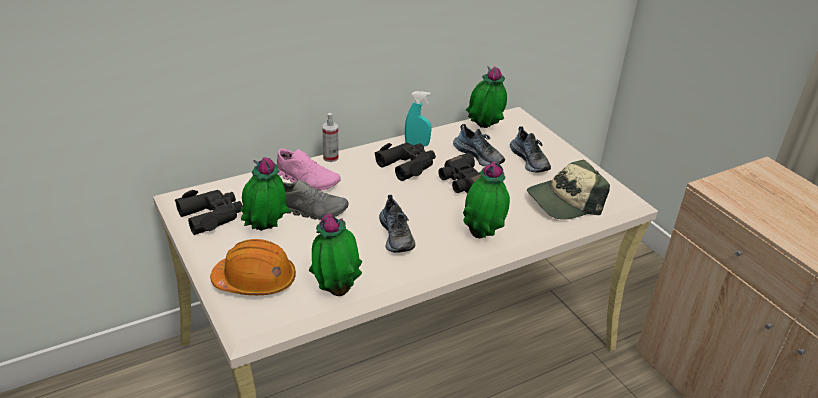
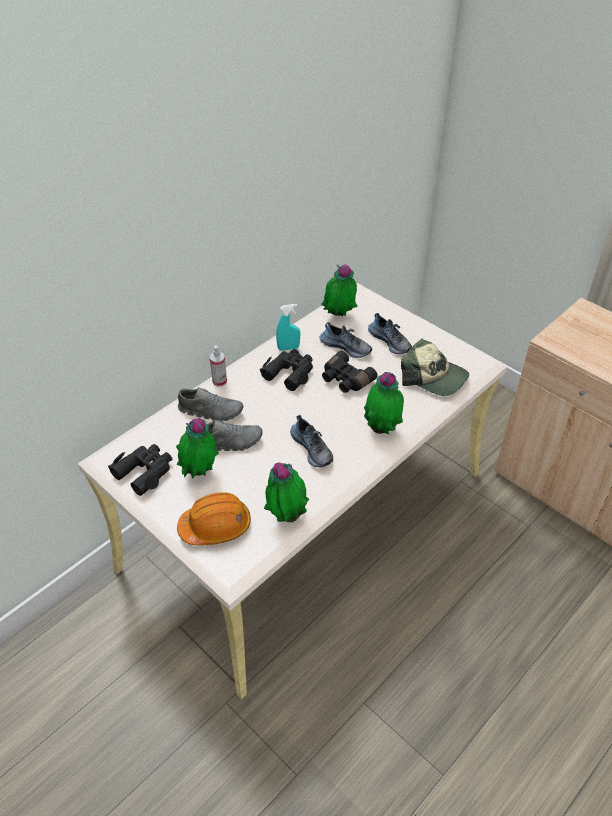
camera: 15 degrees left, 10 degrees up
pink shoe [277,149,341,191] -> grey shoe [178,387,243,421]
cap [527,160,610,220] -> cap turned 105 degrees counterclockwise [401,339,469,396]

